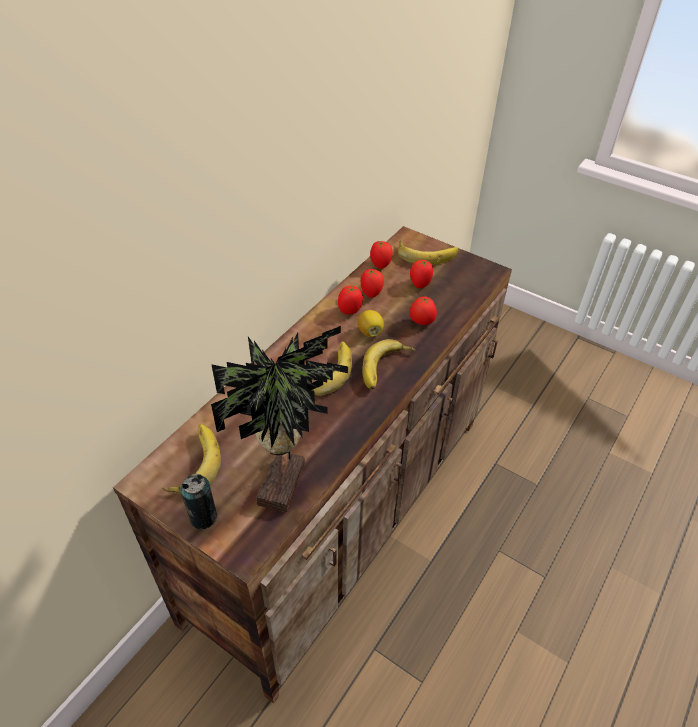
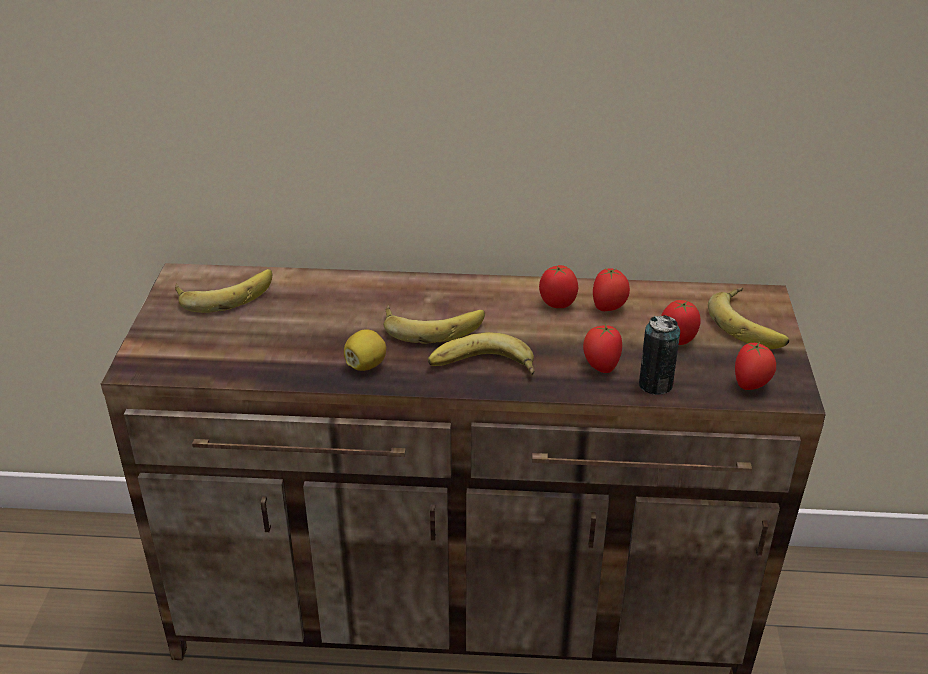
camera: 60 degrees right, 10 degrees down
can [181,474,217,529] -> can moved to [639,315,680,395]
potted plant [211,326,348,512] -> none
lemon [357,310,384,337] -> lemon moved to [344,329,386,371]
tomato [370,241,393,269] -> tomato moved to [735,342,776,390]

